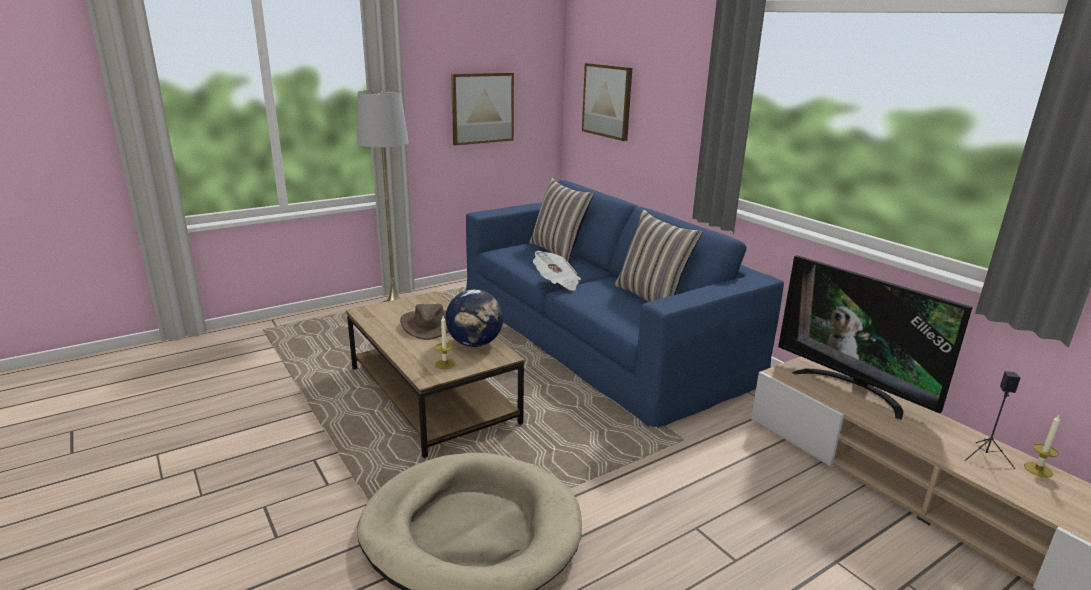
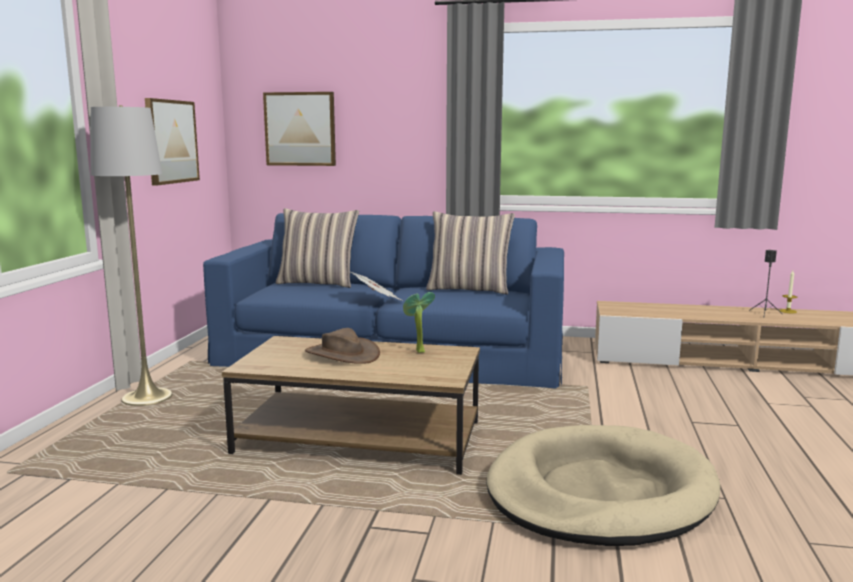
camera: 45 degrees left, 10 degrees down
candle [435,316,455,369] -> none
globe [446,289,503,347] -> potted plant [403,292,435,353]
television [778,255,973,420] -> none

